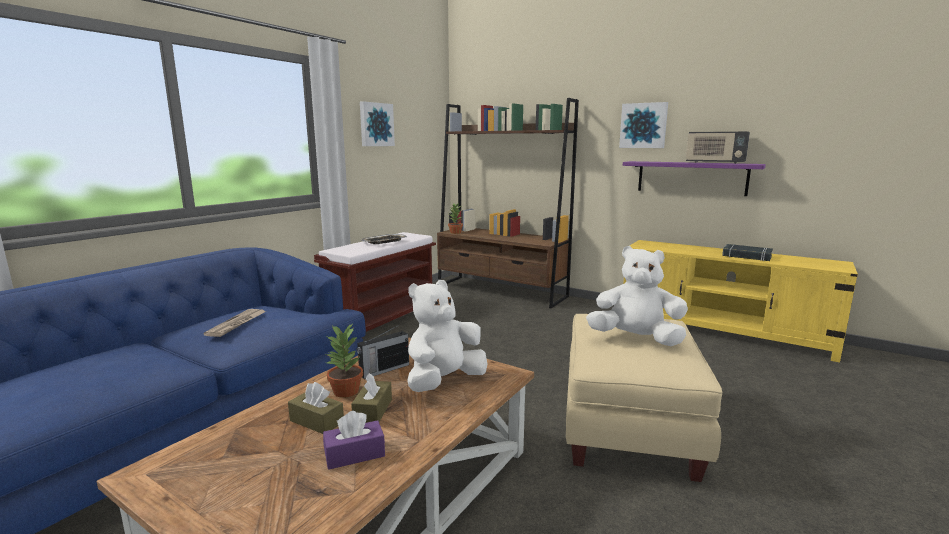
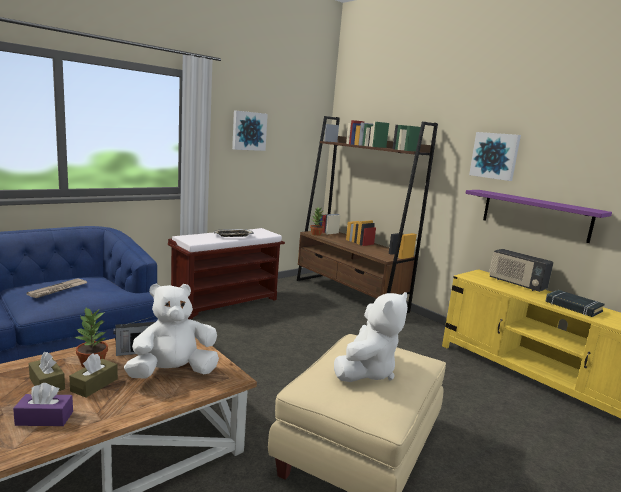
camera: 15 degrees right, 0 degrees up
white plush toy [586,246,688,346] -> white plush toy turned 90 degrees clockwise [334,292,408,382]
radio [686,131,750,164] -> radio moved to [490,249,554,292]

